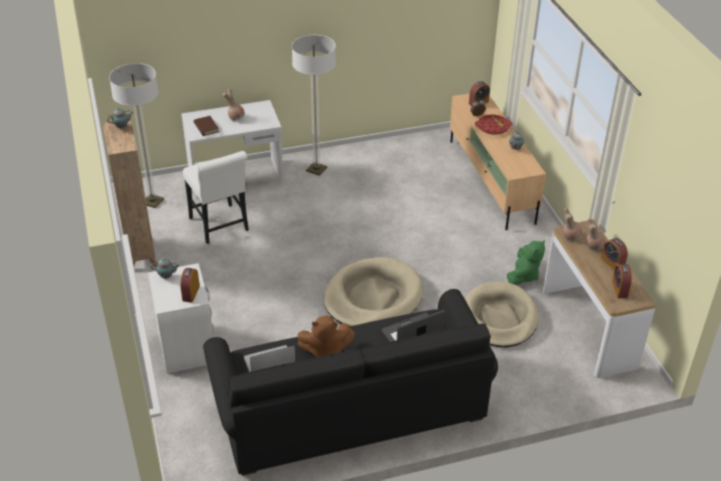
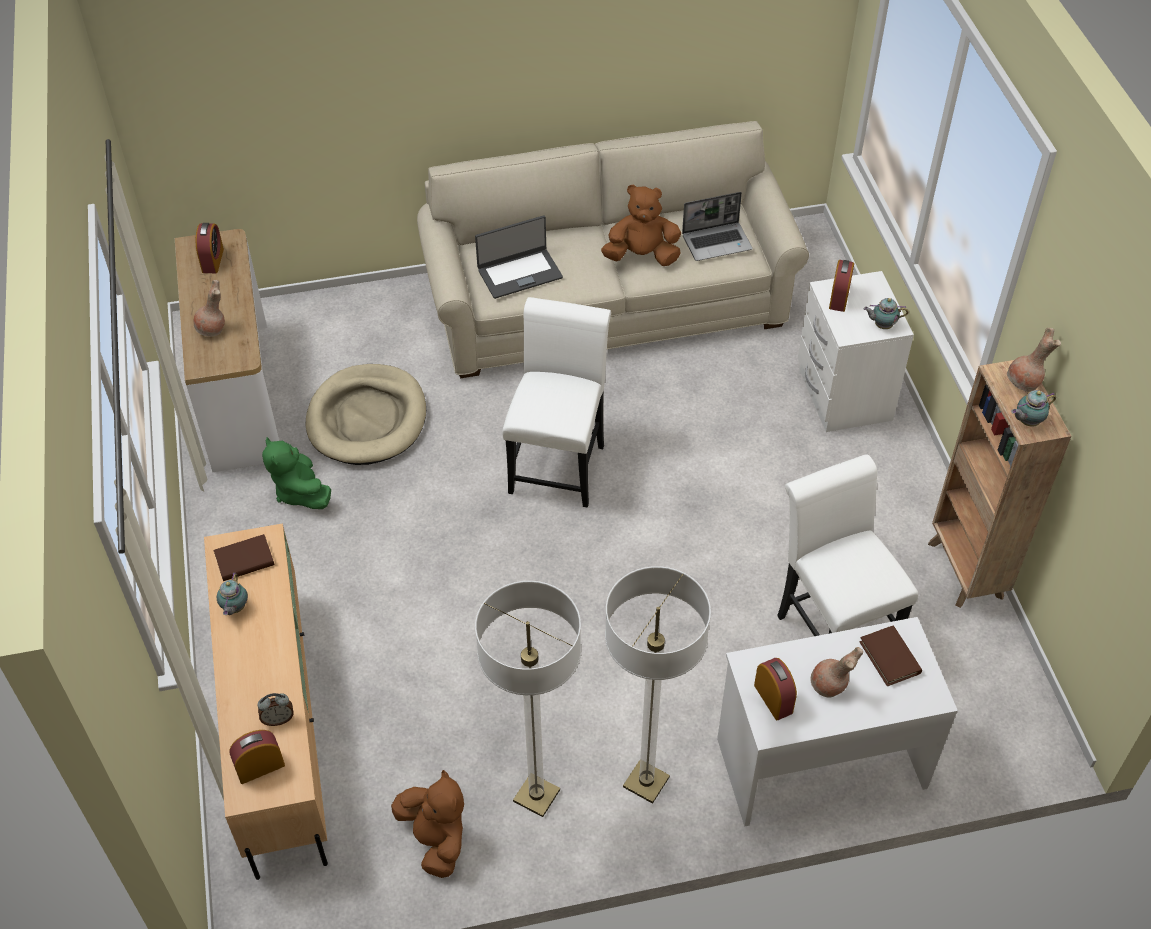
camera: 175 degrees left, 10 degrees up
floor lamp [109,63,164,208] -> floor lamp moved to [475,581,581,817]
black sofa [203,289,498,476] -> beige sofa [417,121,809,378]
beige dog bed [323,257,423,326] -> white chair [502,297,611,508]
red tray [475,115,513,134] -> none
green plush toy [507,240,545,285] -> green plush toy turned 60 degrees counterclockwise [262,437,331,509]
brown vase [563,208,582,241] -> brown vase moved to [1007,328,1061,392]
alarm clock [601,238,628,270] -> alarm clock moved to [754,658,797,720]
none -> brown book [213,534,275,581]
none -> brown plush toy [391,770,464,878]

